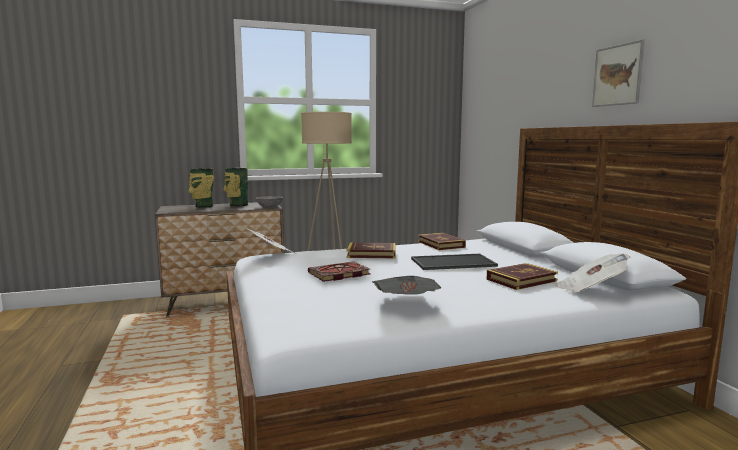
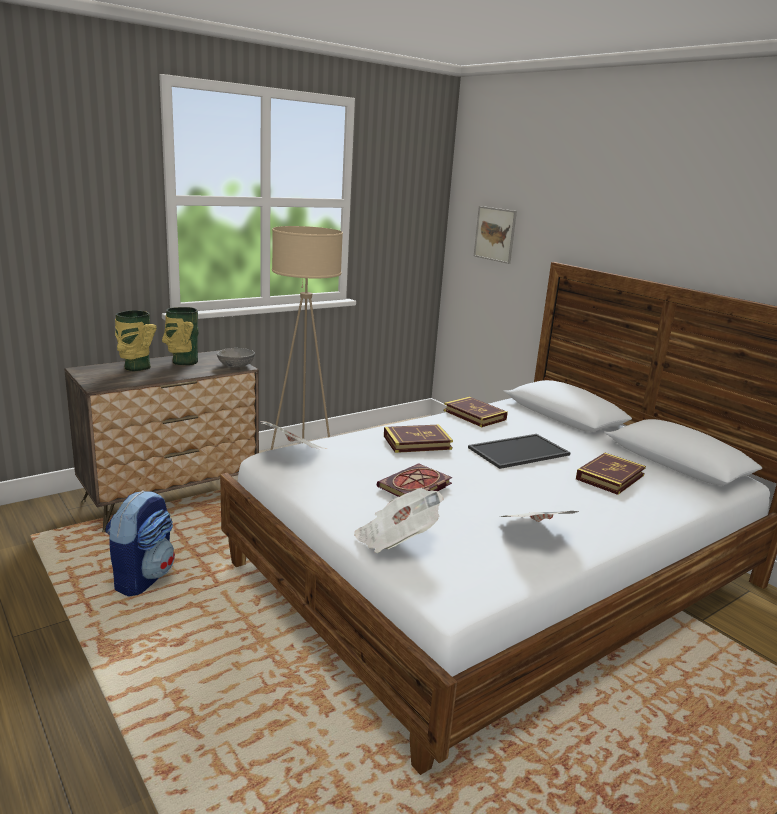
camera: 20 degrees left, 10 degrees up
newspaper [555,254,630,292] -> newspaper moved to [354,488,444,553]
picture [592,39,645,107] -> picture moved to [474,206,517,264]
none -> backpack [105,491,175,597]

